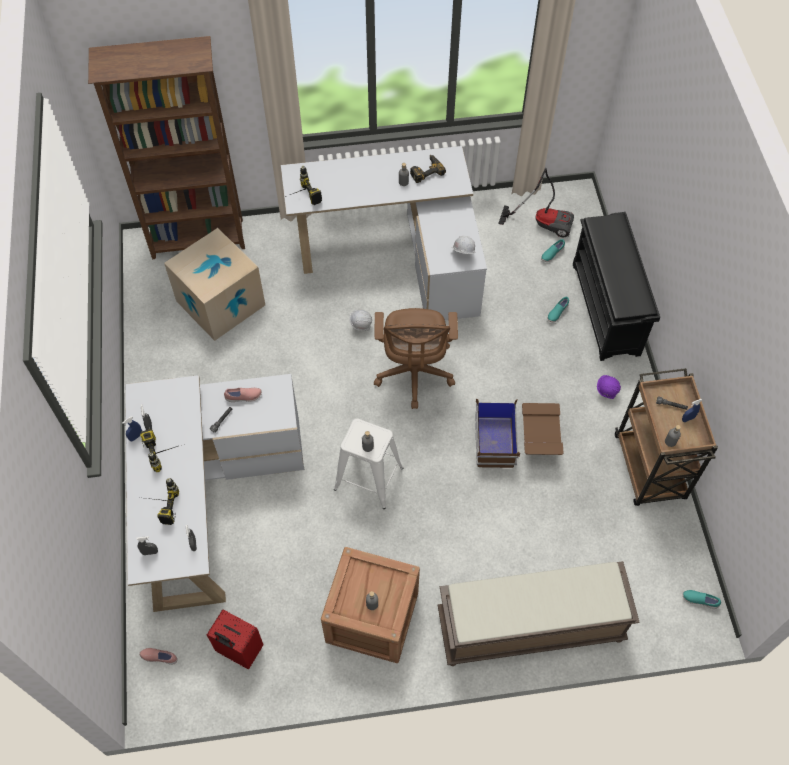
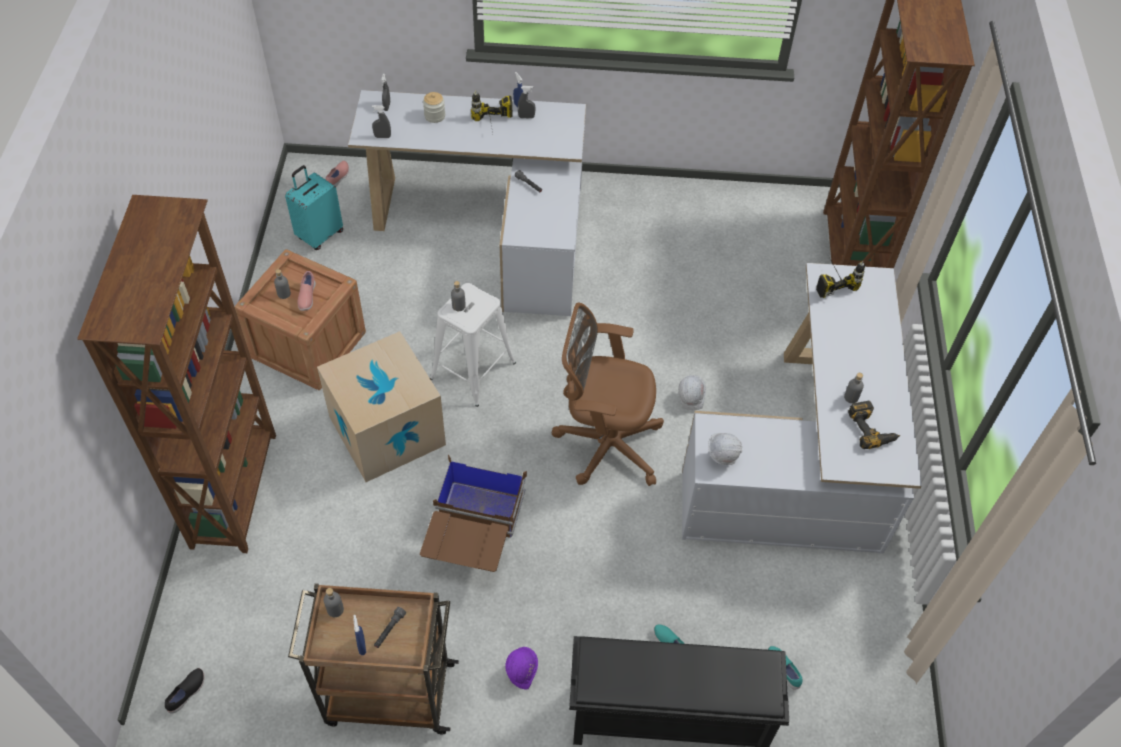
camera: 100 degrees right, 5 degrees down
power drill [146,478,179,525] -> jar [423,92,445,123]
cardboard box [164,228,265,341] -> cardboard box moved to [317,331,446,482]
red suitcase [207,610,264,669] -> turquoise suitcase [285,165,343,250]
pink shoe [224,388,262,402] -> pink shoe moved to [297,271,316,311]
brown bench [438,561,640,666] -> brown bookcase [77,195,276,553]
vacuum cleaner [498,168,574,237] -> none
turquoise shoe [682,590,721,609] -> black shoe [165,668,204,713]

